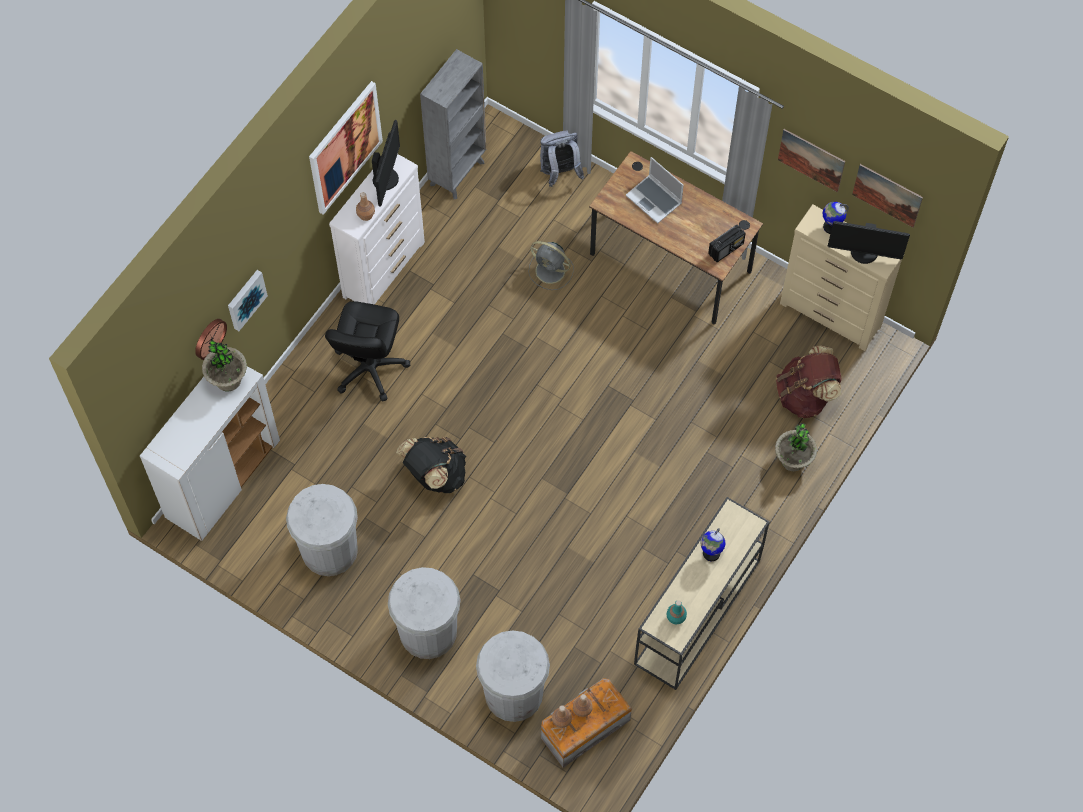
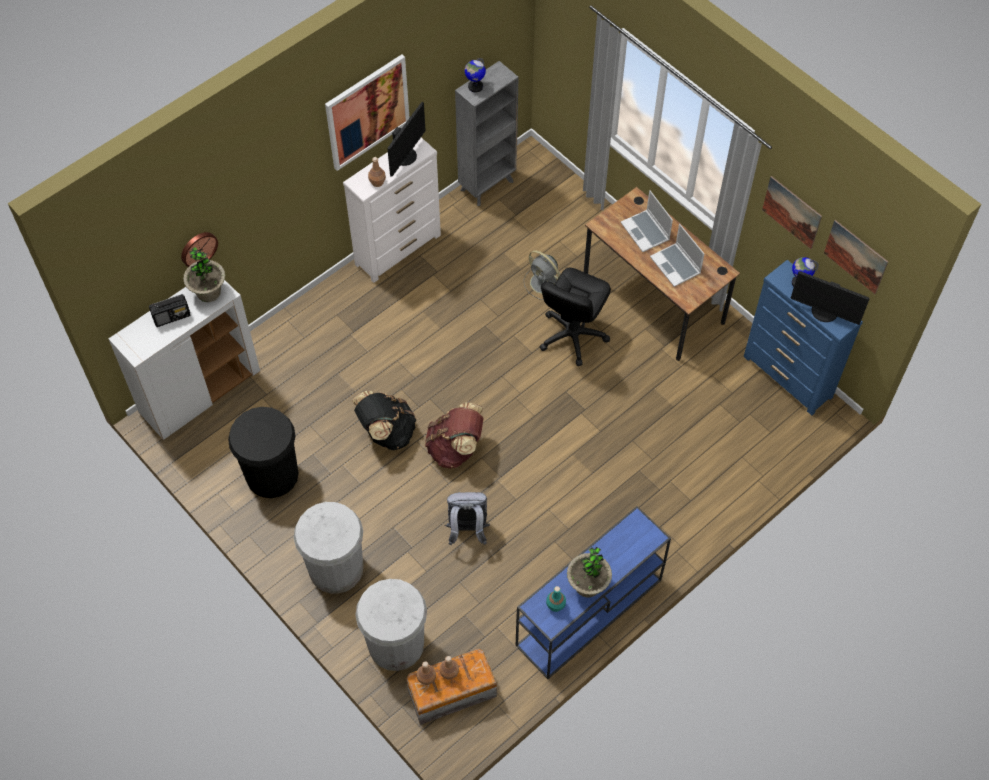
camera: 15 degrees right, 5 degrees down
picture [228,270,268,331] -> none
white trash can [286,484,358,576] -> black trash can [228,407,299,498]
black office chair [325,301,410,402] -> black office chair moved to [540,268,611,366]
grey backpack [540,130,584,187] -> grey backpack moved to [445,492,490,546]
beige console table [634,497,769,690] -> blue console table [516,506,671,679]
globe [700,528,725,561] -> globe moved to [464,58,486,92]
radio [708,225,746,262] -> radio moved to [149,294,191,327]
potted plant [775,423,817,471] -> potted plant moved to [567,547,612,597]
brown backpack [776,346,842,418] -> brown backpack moved to [425,402,484,468]
beige dresser [780,204,904,351] -> blue dresser [744,260,863,415]
none -> laptop [650,224,704,287]

